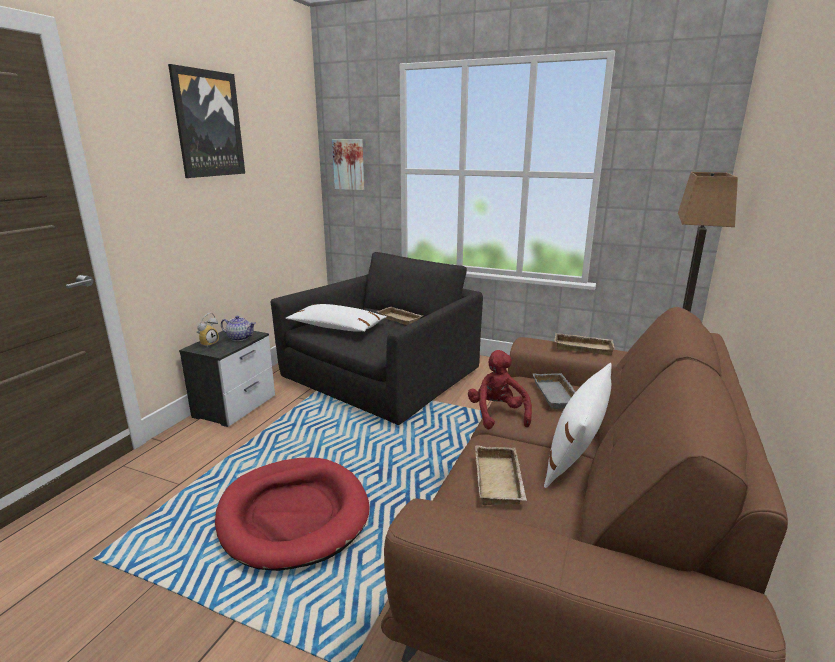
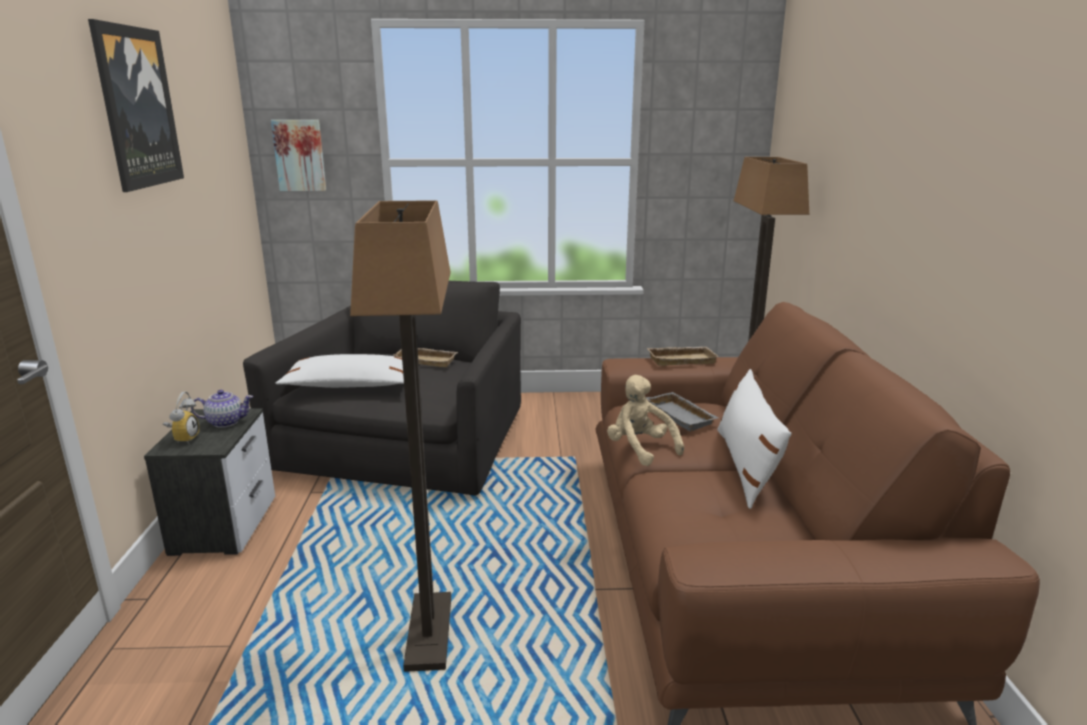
camera: 25 degrees left, 0 degrees up
red dog bed [215,457,370,571] -> floor lamp [350,200,451,672]
red plush toy [468,350,532,430] -> beige plush toy [607,375,684,466]
beige tray [475,445,527,505] -> none

